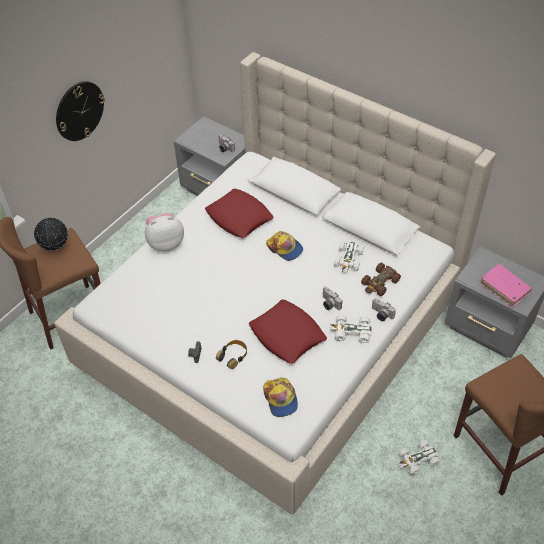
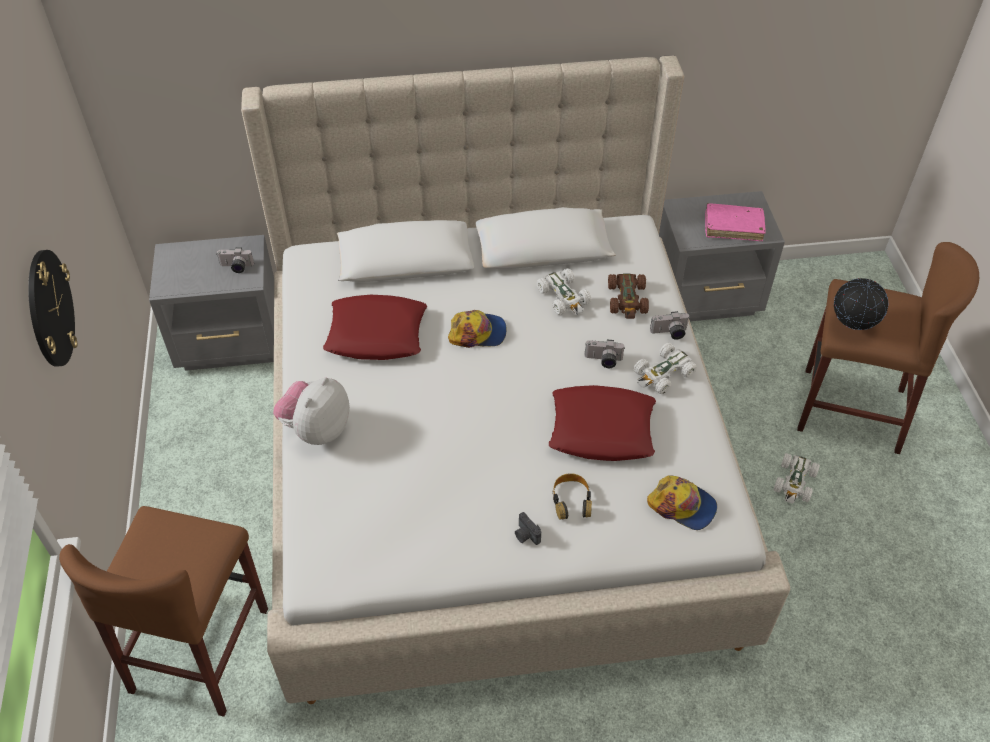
camera: 45 degrees left, 0 degrees up
globe [34,218,68,251] -> globe moved to [834,278,888,330]

